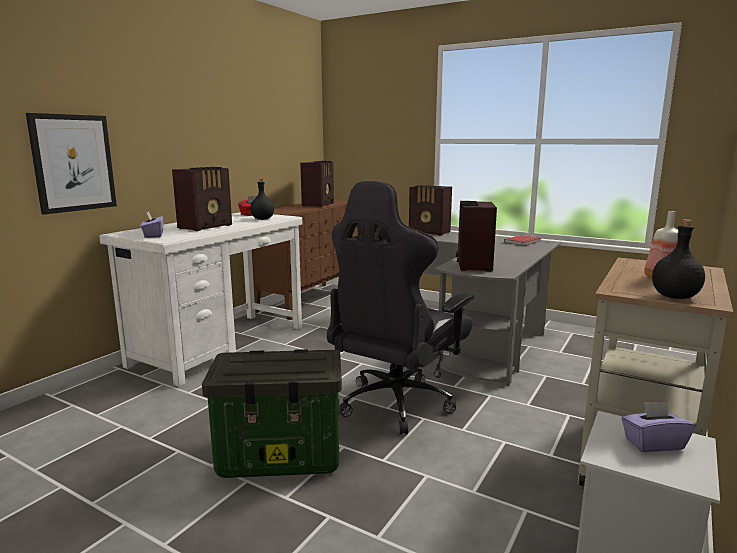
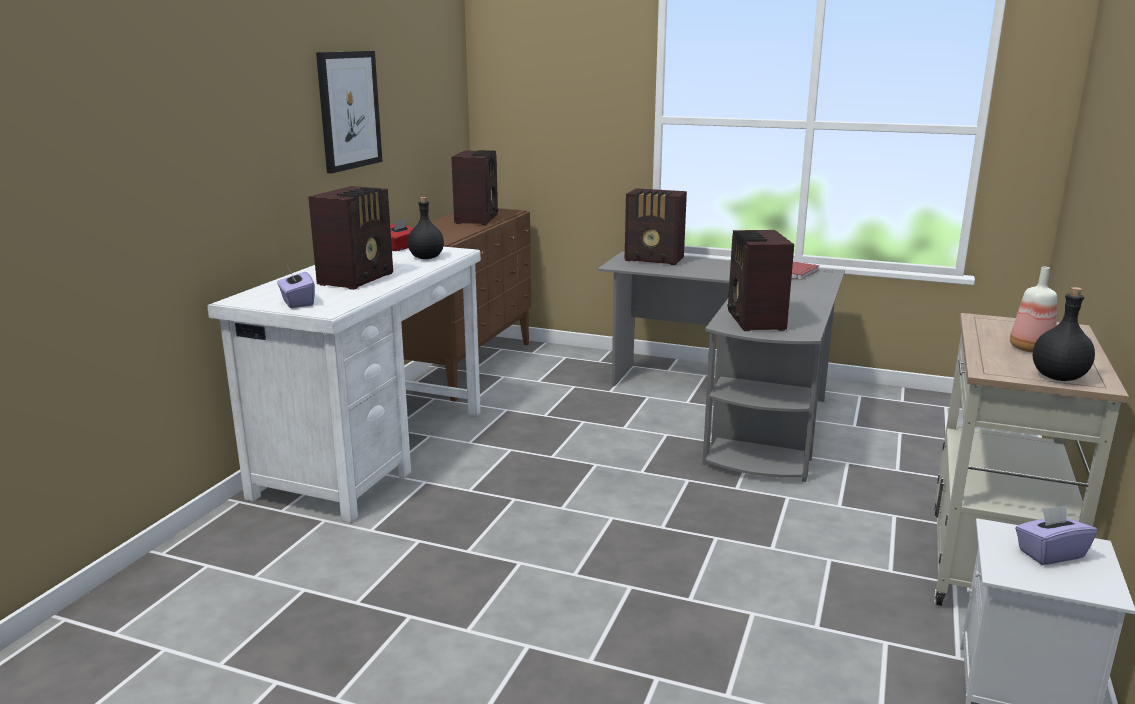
camera: 10 degrees left, 5 degrees up
picture [26,113,117,215] -> picture moved to [316,51,383,173]
storage box [202,349,342,478] -> none
black office chair [327,181,475,435] -> none

